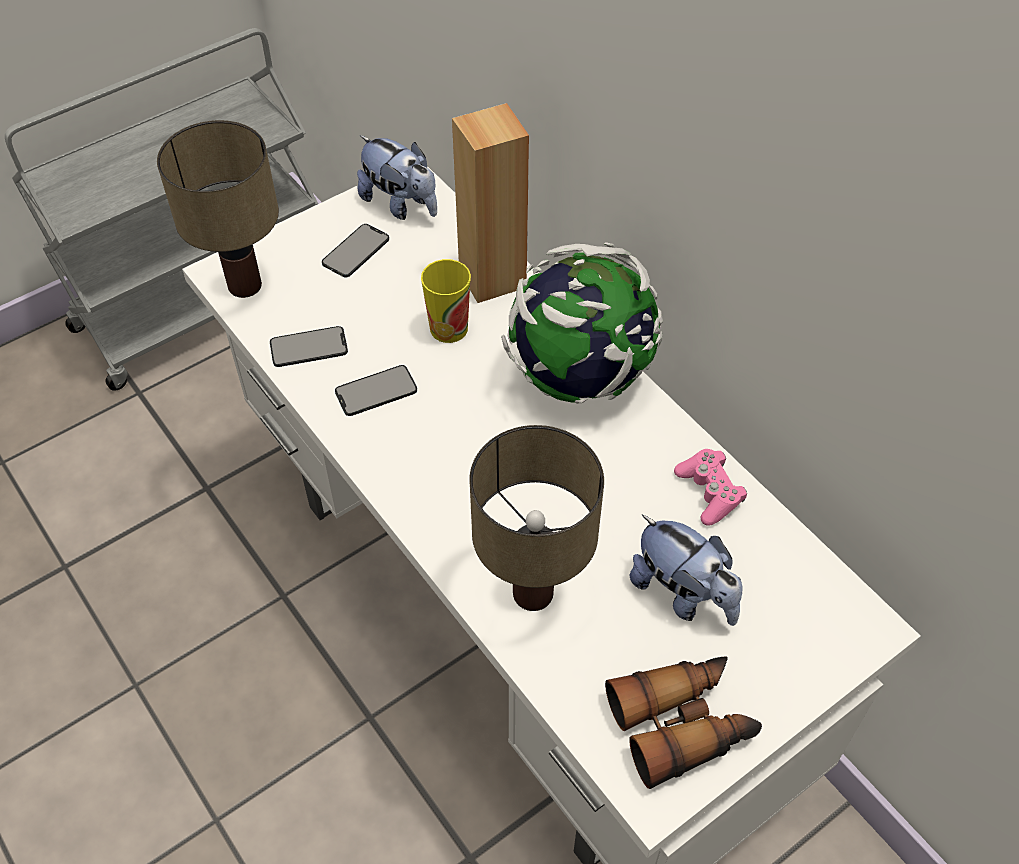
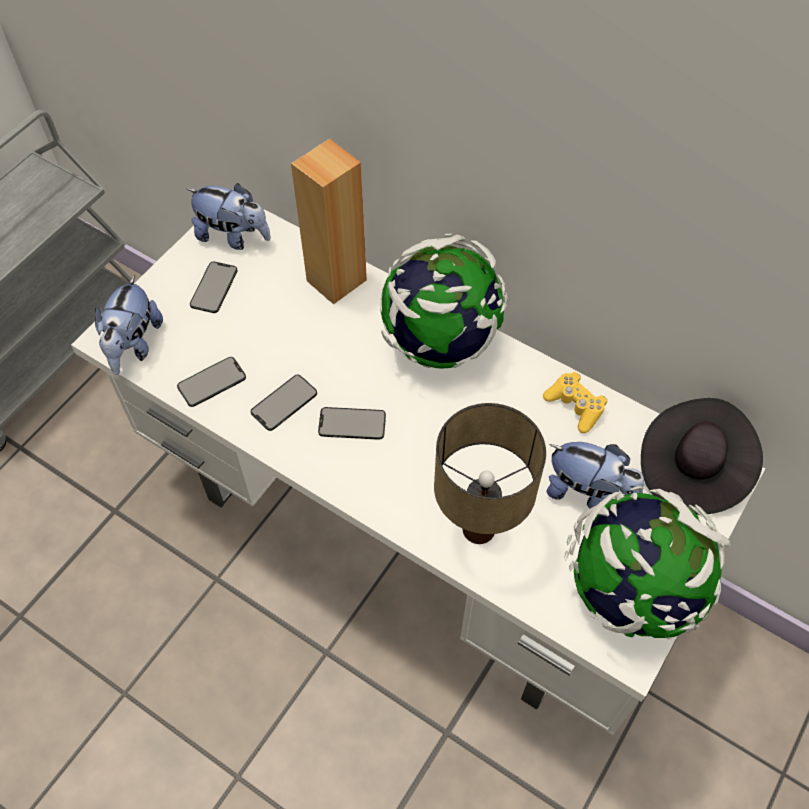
camera: 20 degrees left, 5 degrees up
table lamp [157,120,279,298] -> plush toy [95,275,163,375]
cup [421,259,471,343] -> none
binoculars [605,656,762,789] -> globe [564,486,731,639]
pink game controller [674,449,747,526] -> yellow game controller [543,372,608,433]
none -> phone [318,407,386,440]
none -> black hat [641,398,763,515]

